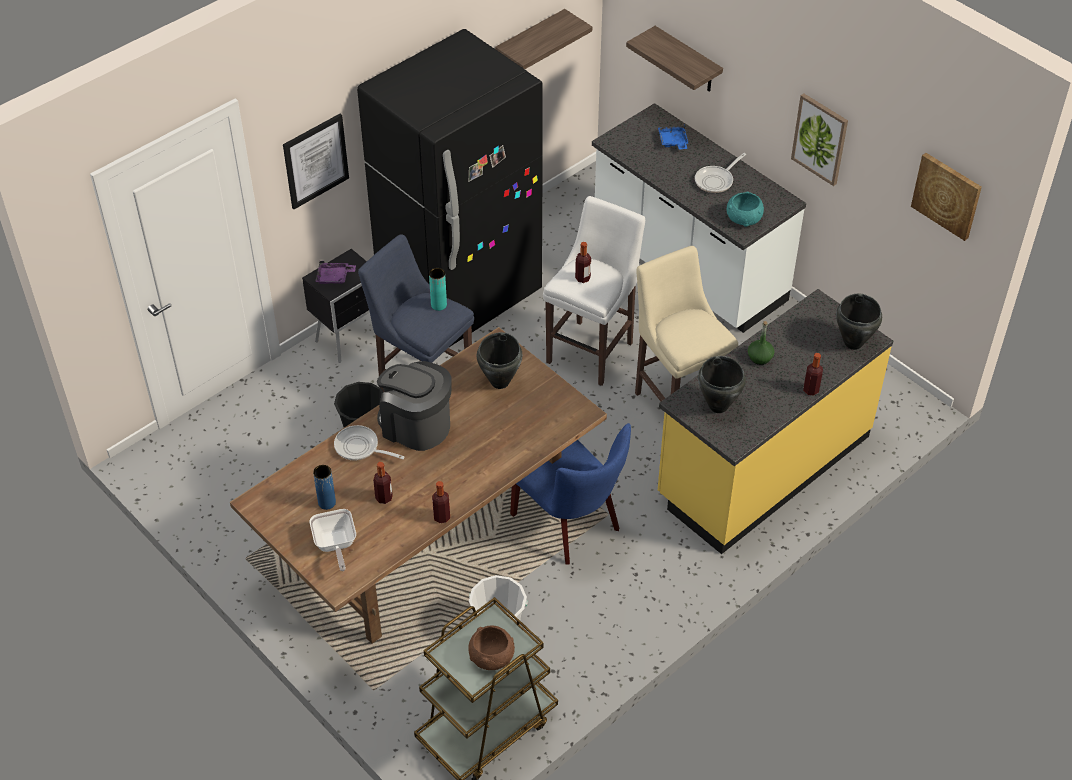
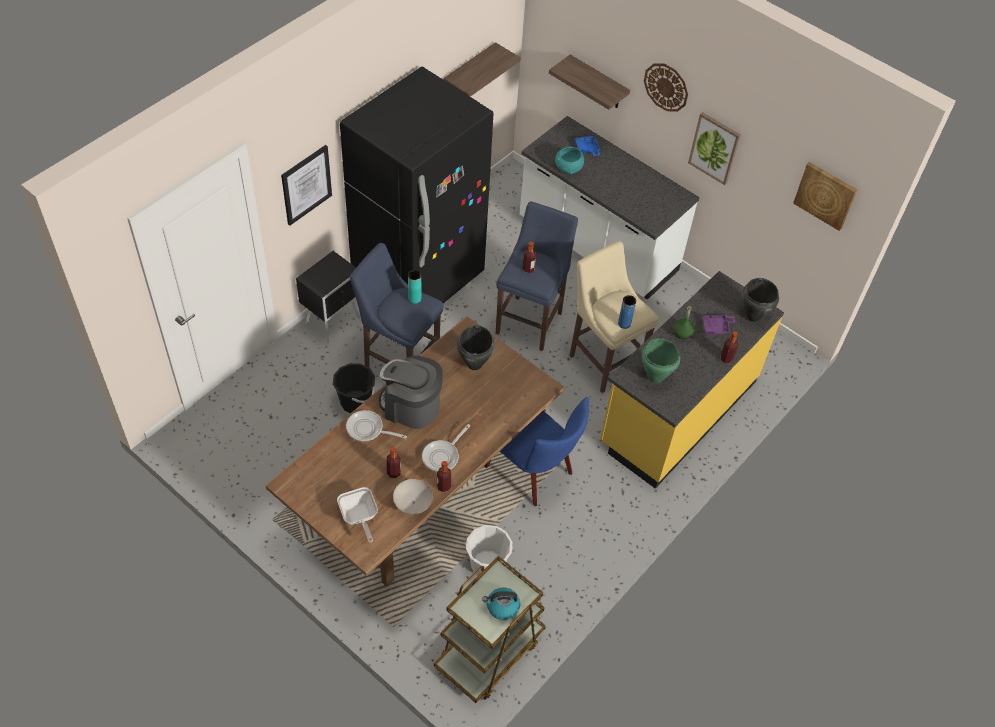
camera: 10 degrees left, 5 degrees up
blue vase [313,465,336,510] -> blue vase moved to [618,295,636,329]
purple tray [315,261,356,284] -> purple tray moved to [702,313,735,335]
brown bowl [468,625,515,670] -> kettle [482,587,520,620]
white stool [543,196,645,386] -> blue stool [496,201,578,351]
frying pan [695,153,746,193] -> frying pan moved to [422,424,471,472]
black cooking pot [698,356,746,413] -> green cooking pot [642,338,680,383]
turquoise bowl [726,192,764,227] -> turquoise bowl moved to [555,146,584,174]
none -> white bowl [393,479,433,514]
none -> wall clock [644,64,688,112]

